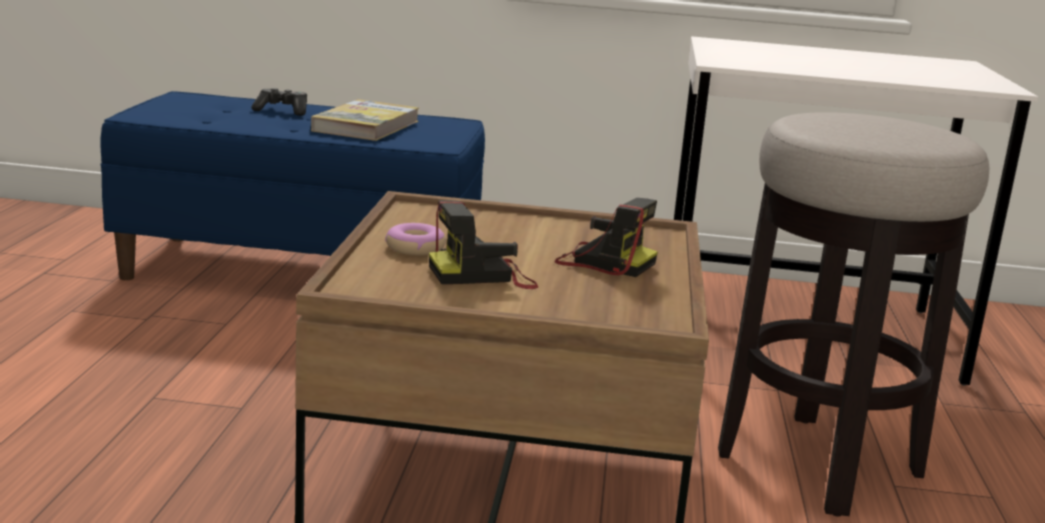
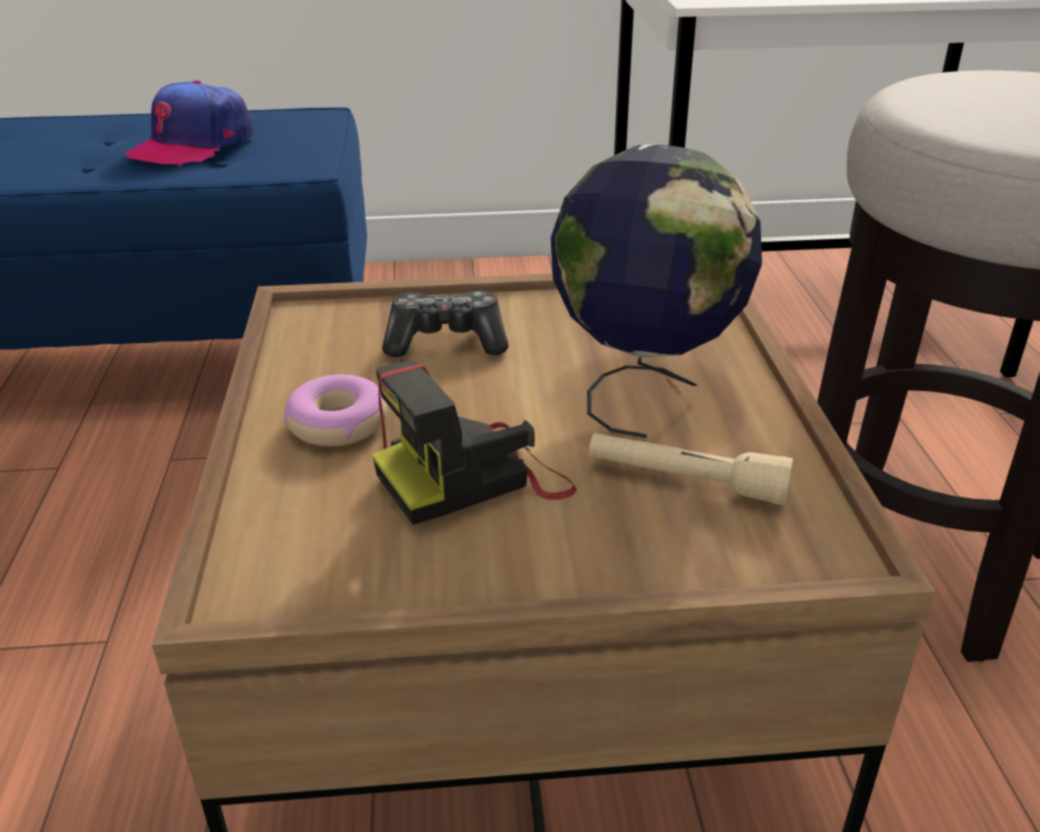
camera: 10 degrees left, 15 degrees up
game controller [251,88,307,116] -> game controller moved to [382,291,509,358]
book [311,99,419,141] -> cap [125,80,253,167]
camera [554,198,658,277] -> globe [551,144,762,438]
none -> beige flashlight [589,433,793,505]

